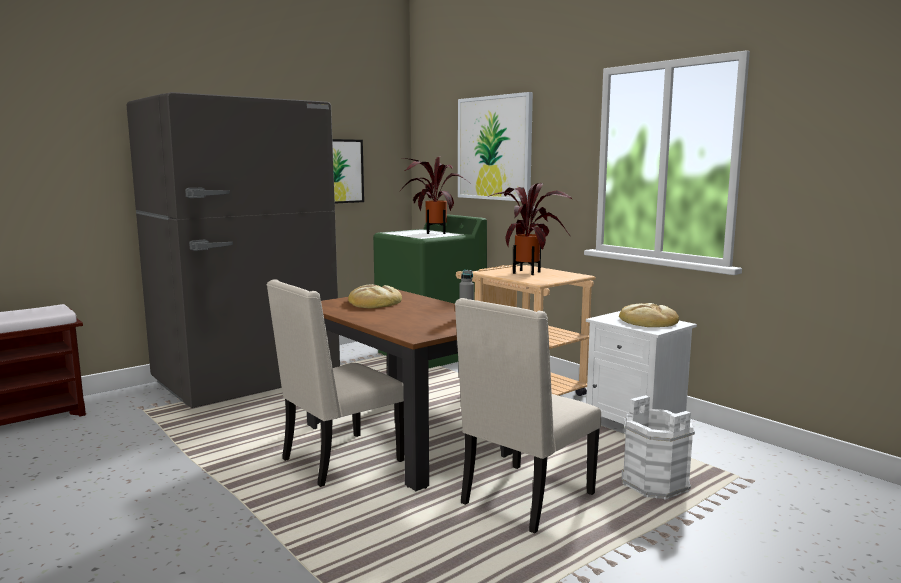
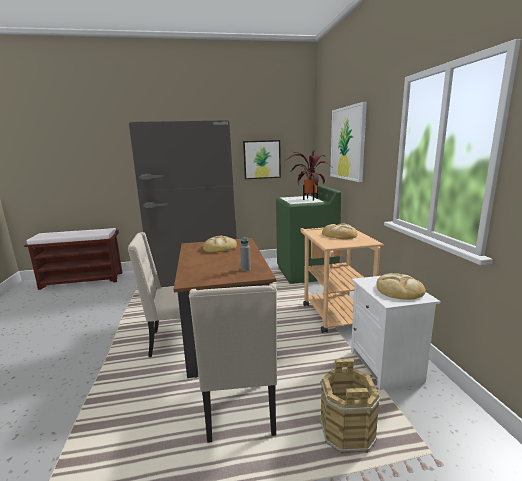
camera: 30 degrees right, 5 degrees up
beige chair [455,298,601,534] -> beige chair turned 75 degrees counterclockwise [189,283,277,443]
potted plant [488,183,572,275] -> bread [322,223,358,239]
white bucket [622,395,695,500] -> brown bucket [319,359,381,454]

